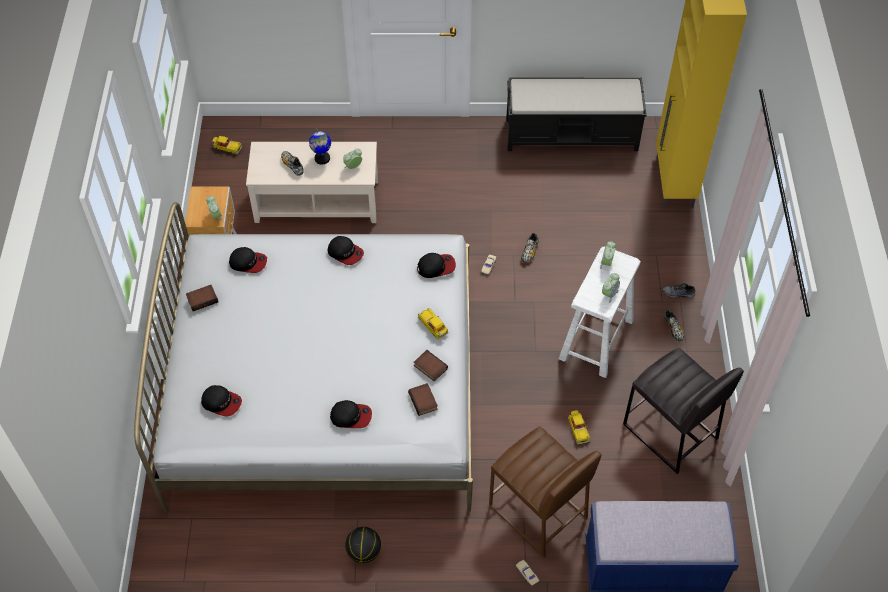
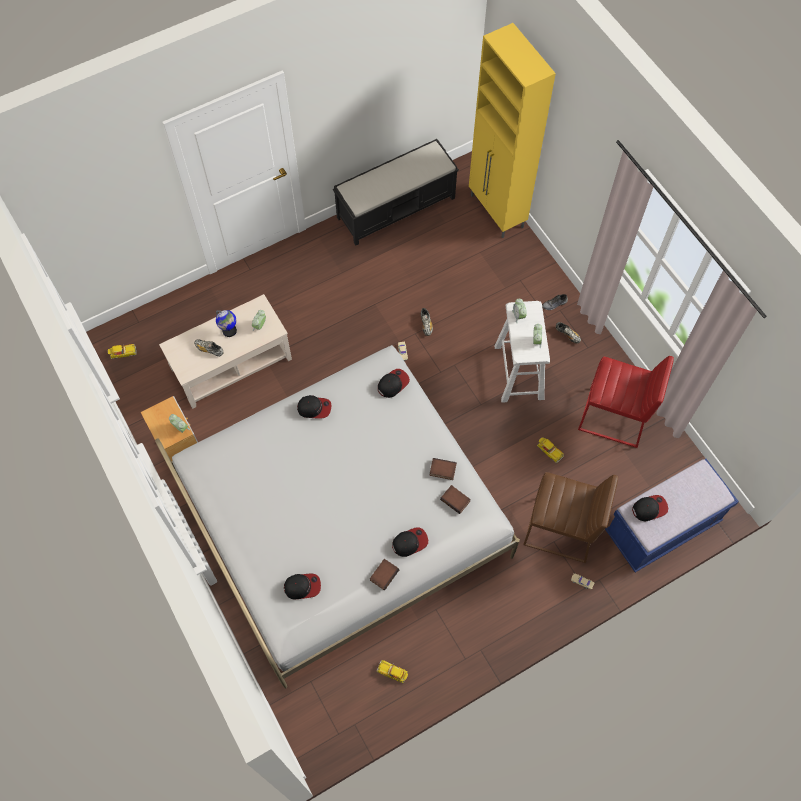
camera: 30 degrees left, 10 degrees up
book [186,285,218,311] -> book moved to [370,559,400,590]
cap [229,247,267,273] -> cap moved to [632,495,668,521]
basketball [345,527,381,563] -> none
toy car [418,308,448,339] -> toy car moved to [377,660,408,683]
grey stool [623,347,744,474] -> red stool [578,356,674,448]

